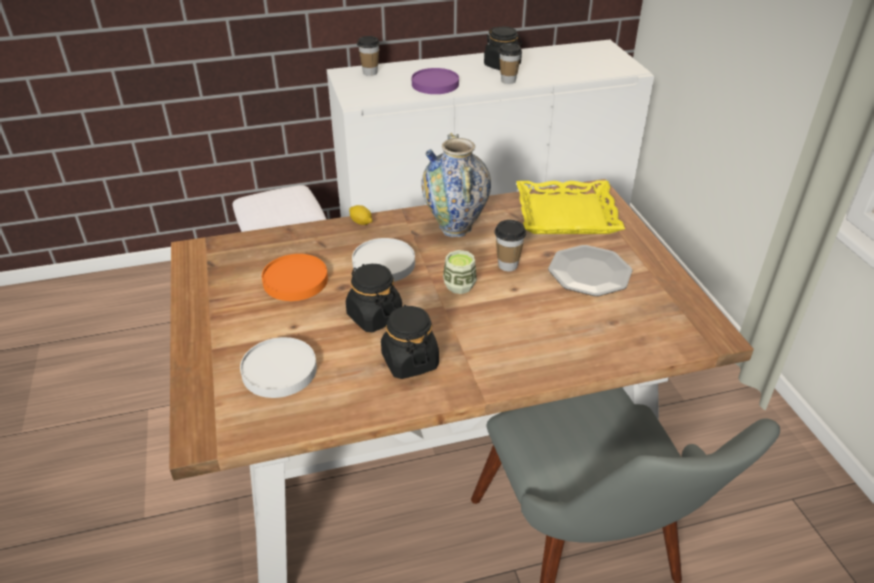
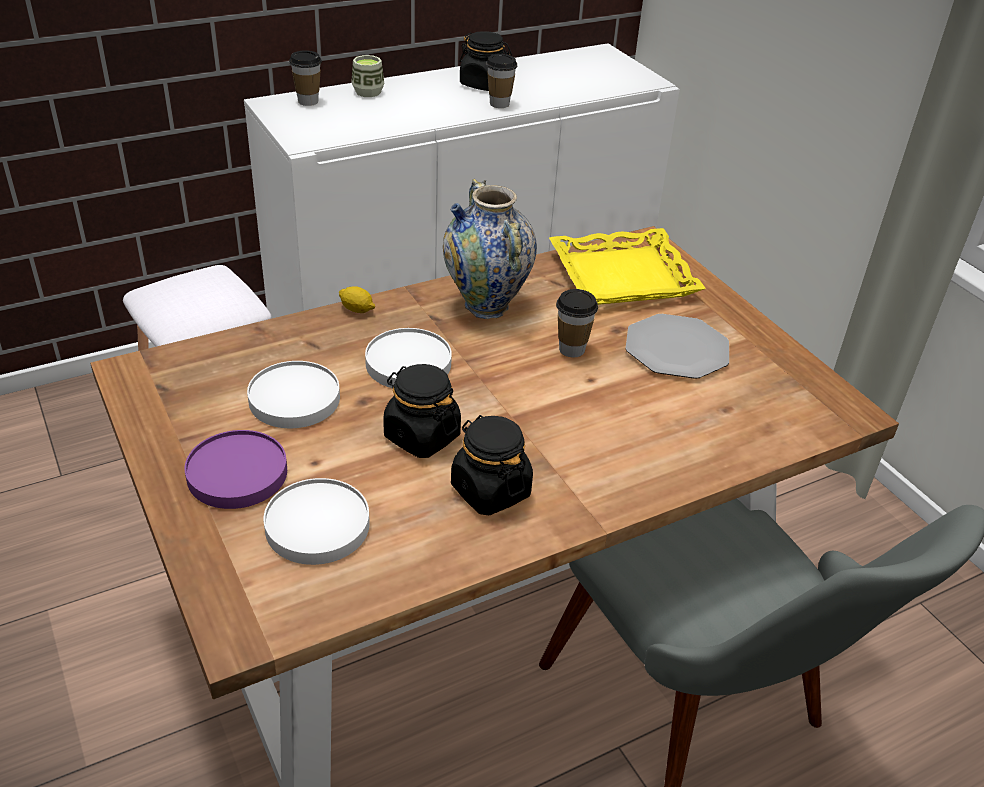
camera: 15 degrees left, 0 degrees up
orange plate [262,254,328,301] -> white plate [247,361,340,428]
purple plate [412,68,459,94] -> purple plate moved to [184,430,287,509]
cup [443,250,477,294] -> cup moved to [351,55,384,97]

